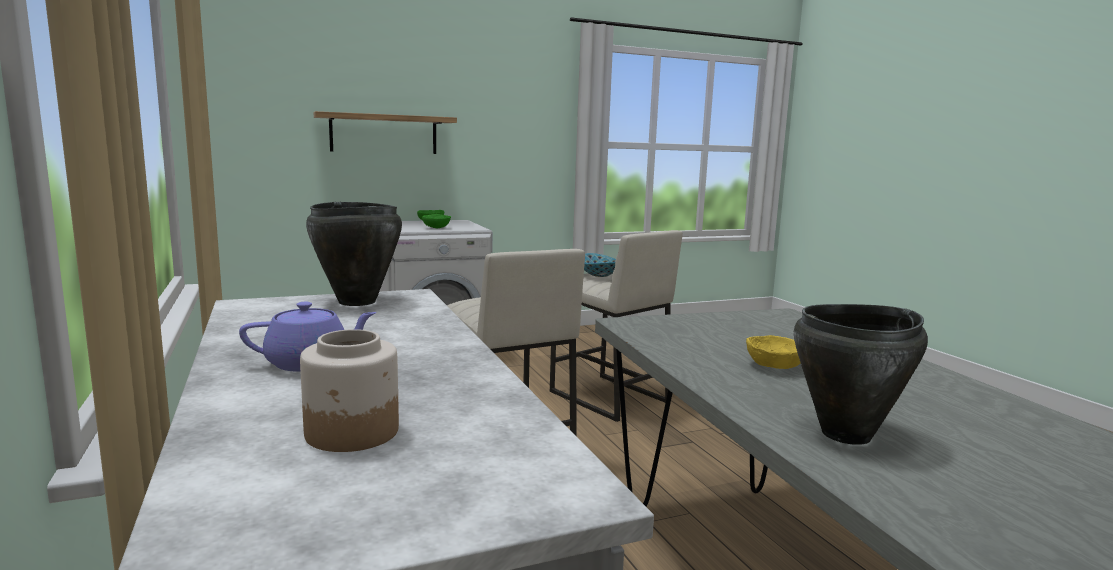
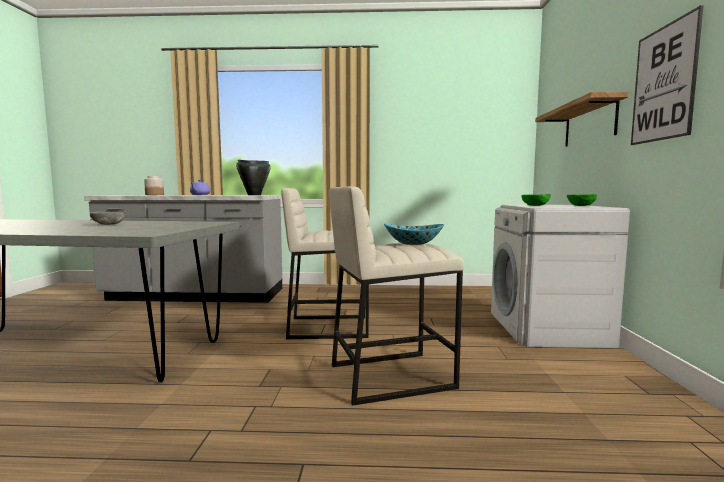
camera: 115 degrees right, 5 degrees down
yellow bowl [746,335,801,369] -> grey bowl [90,210,126,225]
black cooking pot [794,304,928,445] -> none
none -> picture [631,5,704,145]

